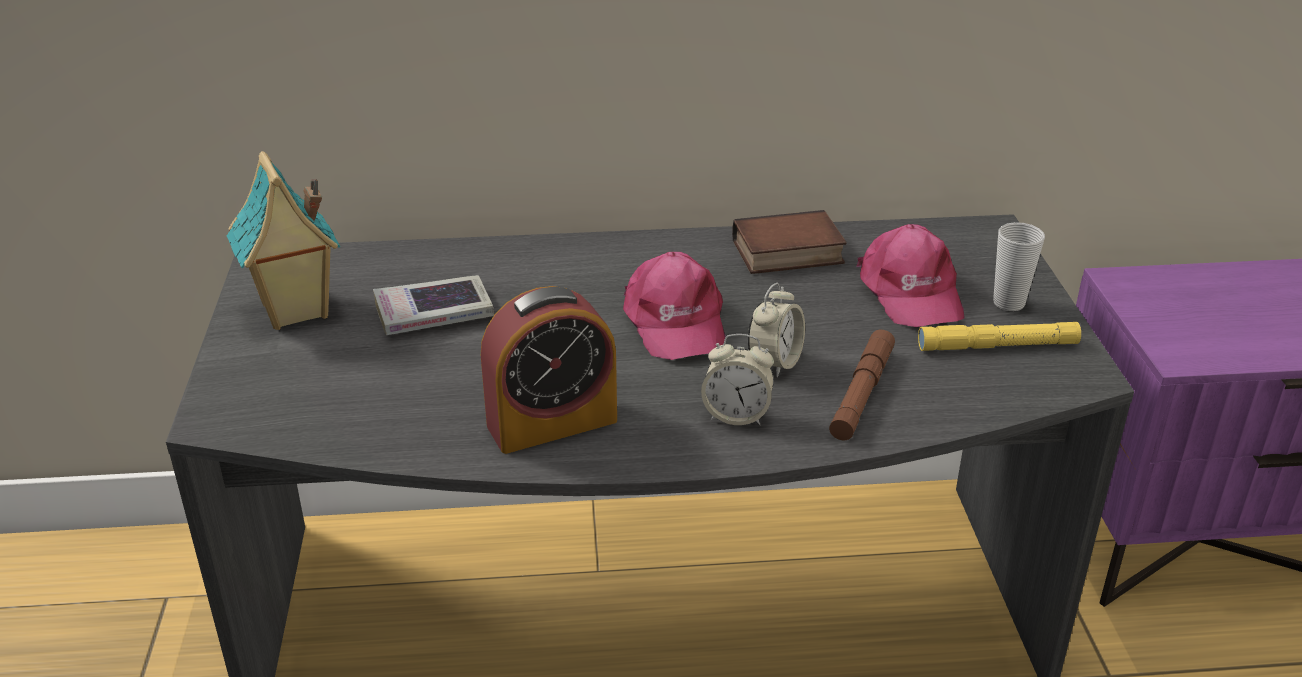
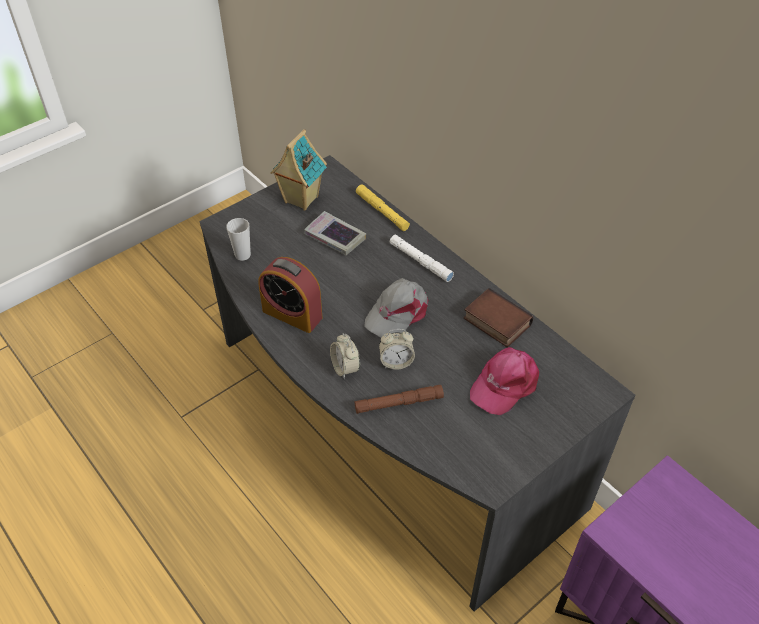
camera: 55 degrees right, 15 degrees up
pink cap [623,252,726,360] -> grey cap [364,278,429,337]
yellow flashlight [918,322,1081,351] -> yellow flashlight moved to [356,184,410,231]
cup [993,222,1045,311] -> cup moved to [226,218,251,261]
none -> white flashlight [390,235,454,282]

